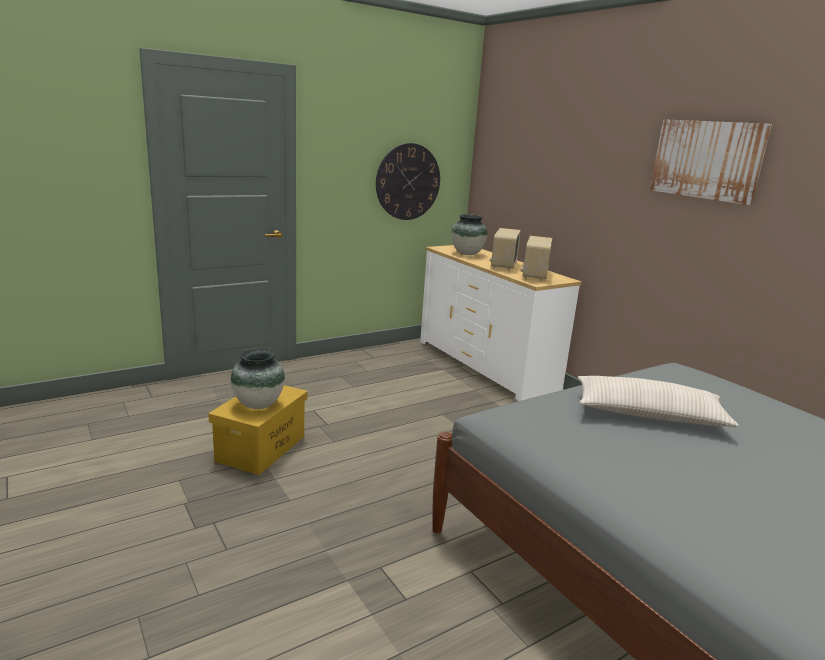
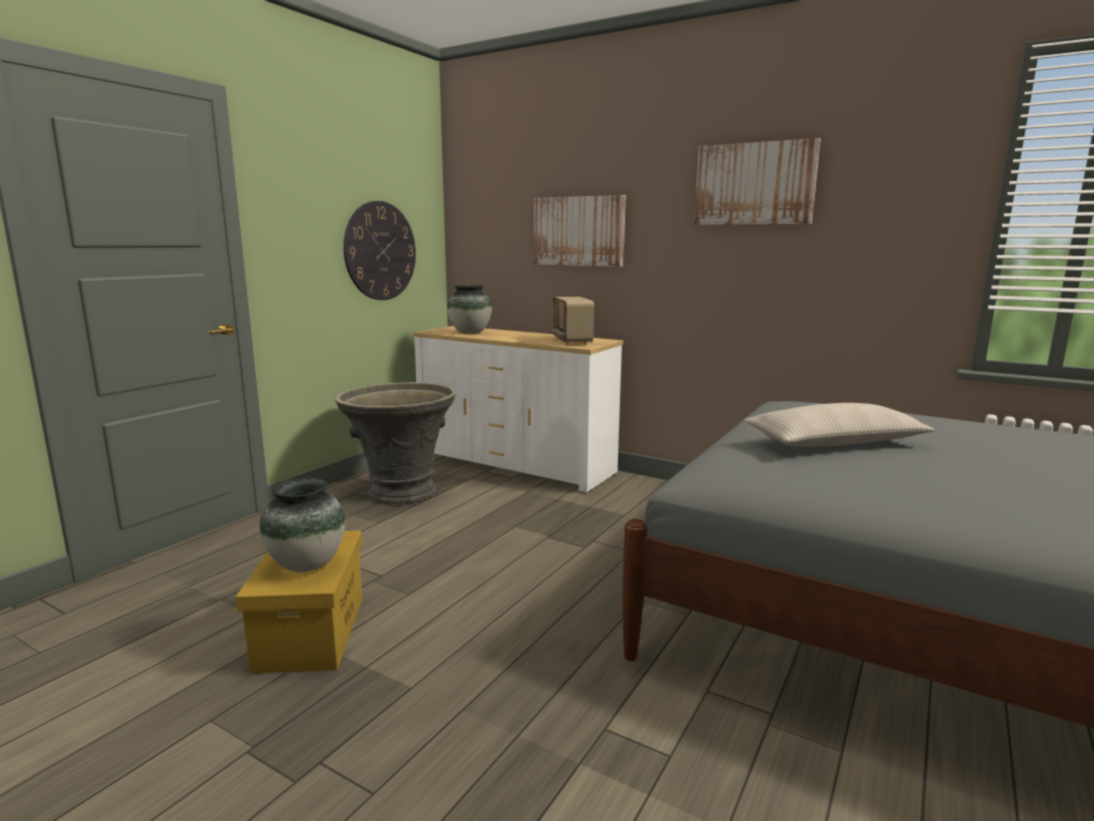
camera: 25 degrees left, 5 degrees down
radio [490,228,521,270] -> none
none -> grey planter [335,382,456,504]
none -> picture [534,195,626,267]

